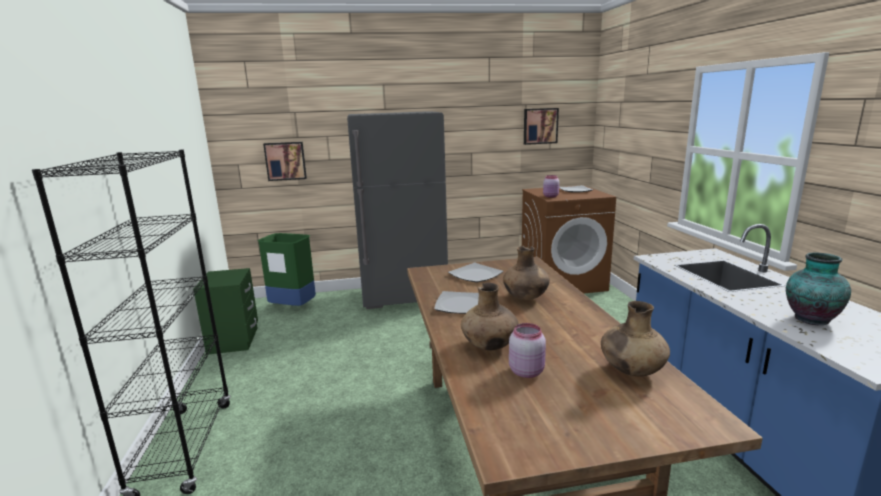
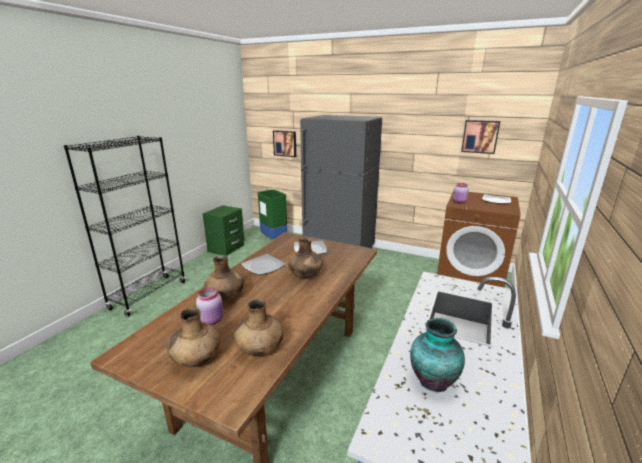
camera: 35 degrees right, 5 degrees up
none -> brown vase [167,308,221,367]

